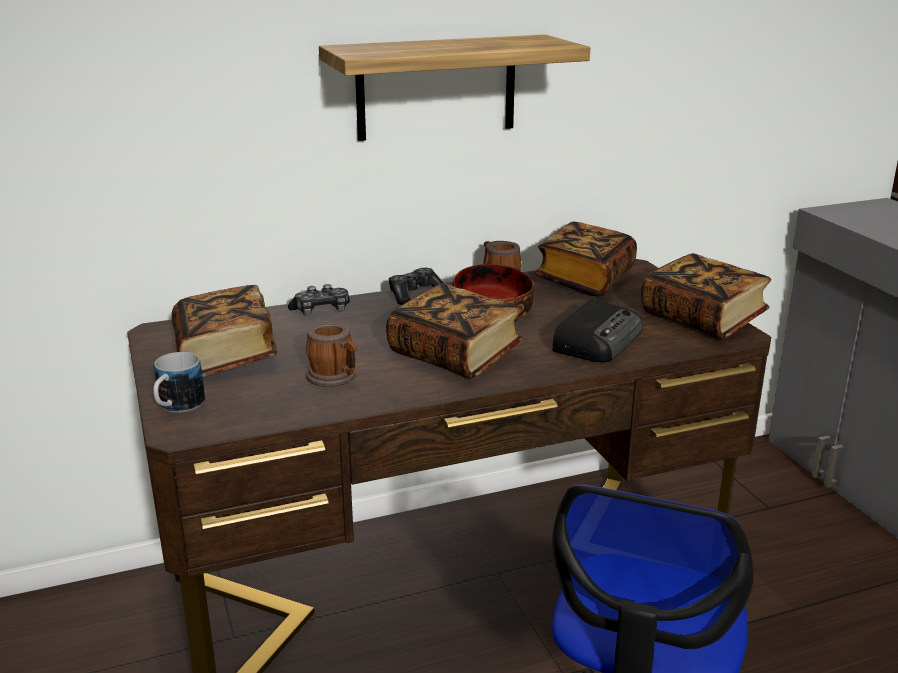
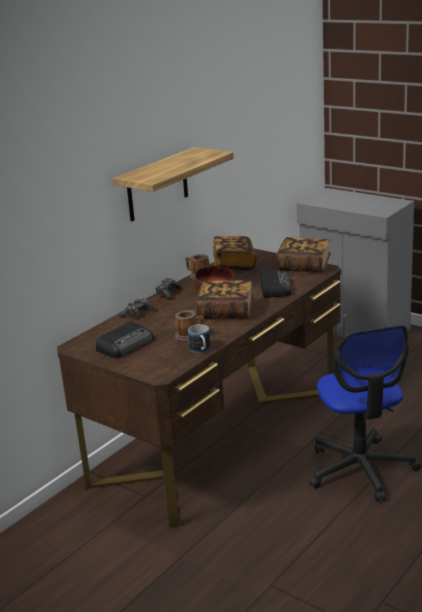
camera: 30 degrees left, 0 degrees up
mug [153,352,205,413] -> mug moved to [188,324,211,353]
book [172,285,277,377] -> radio [96,322,154,358]

